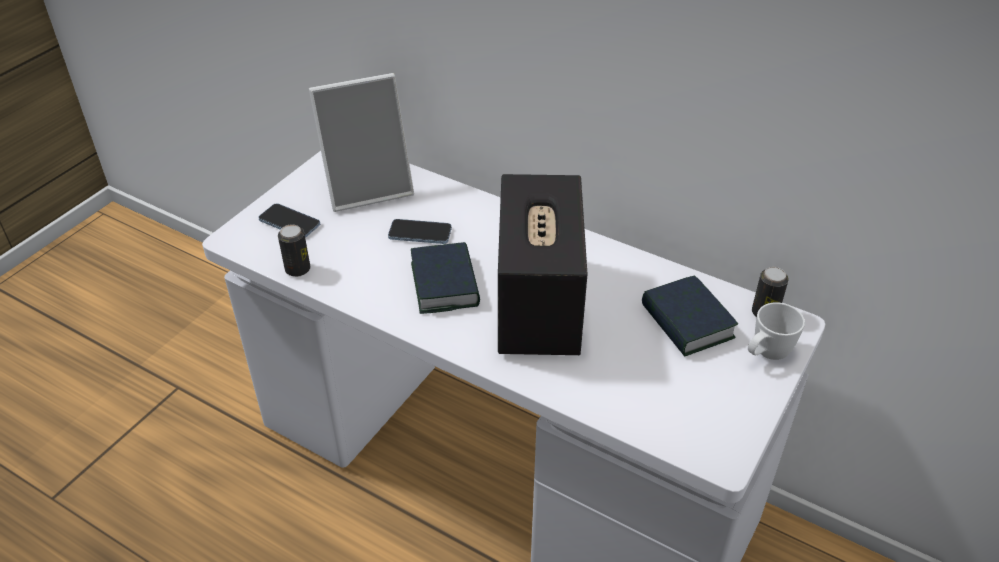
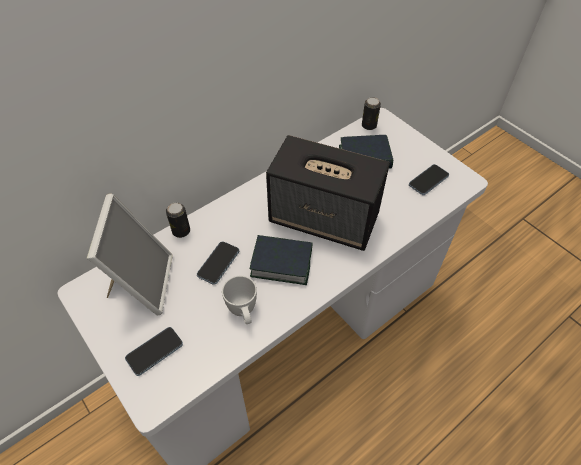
camera: 70 degrees left, 10 degrees up
can [278,224,310,277] -> can moved to [166,202,190,238]
white mug [748,302,805,360] -> white mug moved to [222,276,257,324]
none -> phone [409,164,449,195]

